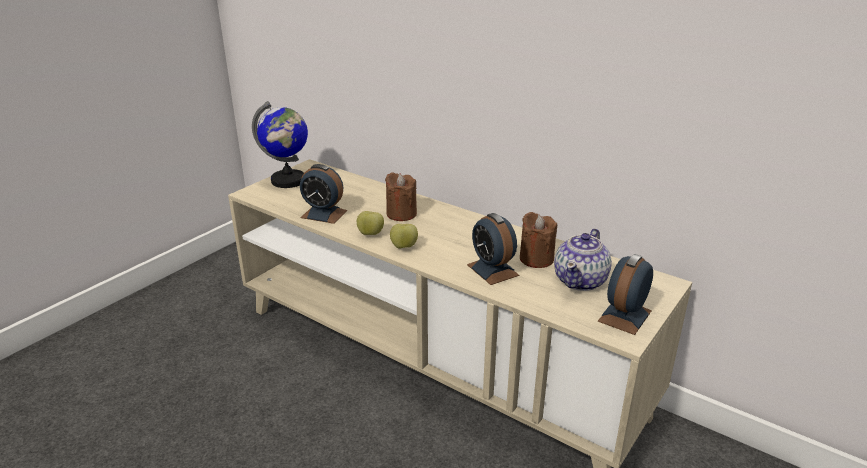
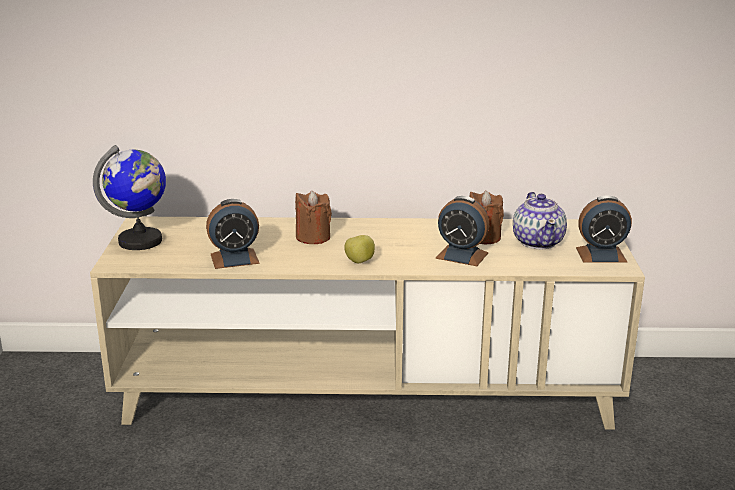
camera: 35 degrees left, 5 degrees down
apple [357,211,384,235] -> none
alarm clock [598,254,653,335] -> alarm clock turned 90 degrees counterclockwise [576,195,632,263]

